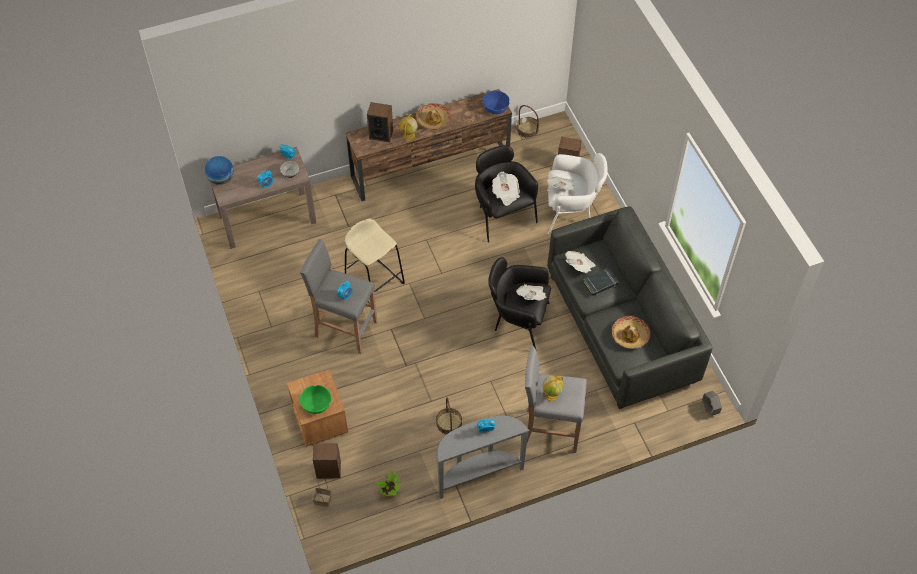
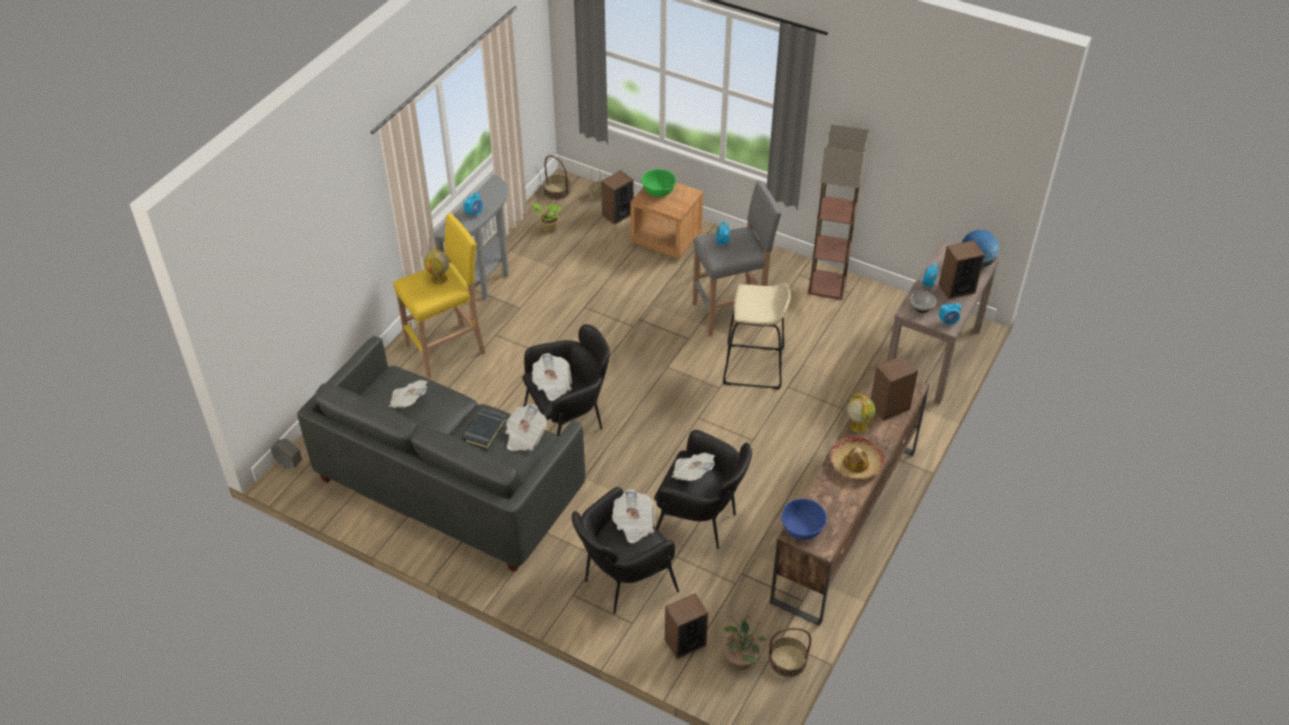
camera: 140 degrees right, 10 degrees down
basket [436,397,462,435] -> basket moved to [543,155,571,200]
grey stool [525,347,587,453] -> yellow stool [393,213,485,379]
white armchair [547,153,607,234] -> black armchair [572,487,679,614]
hat [612,316,650,349] -> newspaper [389,380,427,408]
none -> potted plant [723,614,767,670]
none -> floor lamp [808,124,869,300]
none -> speaker [939,240,984,299]

